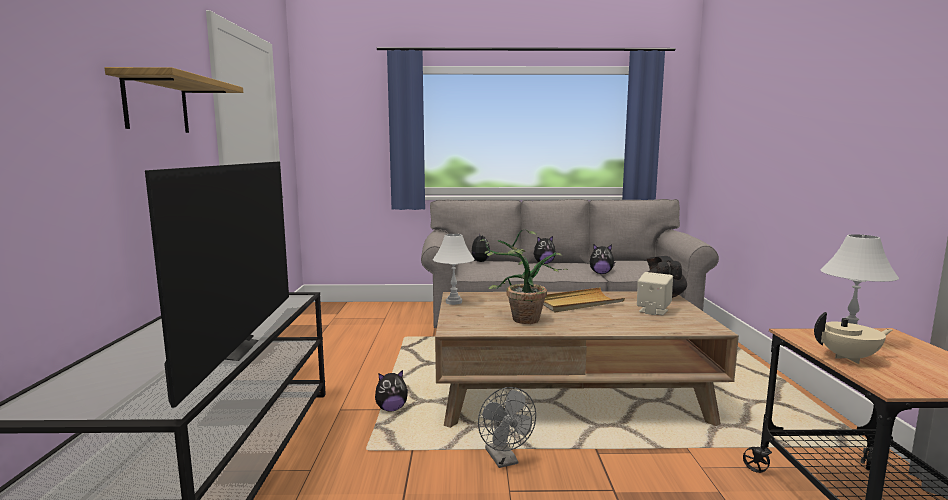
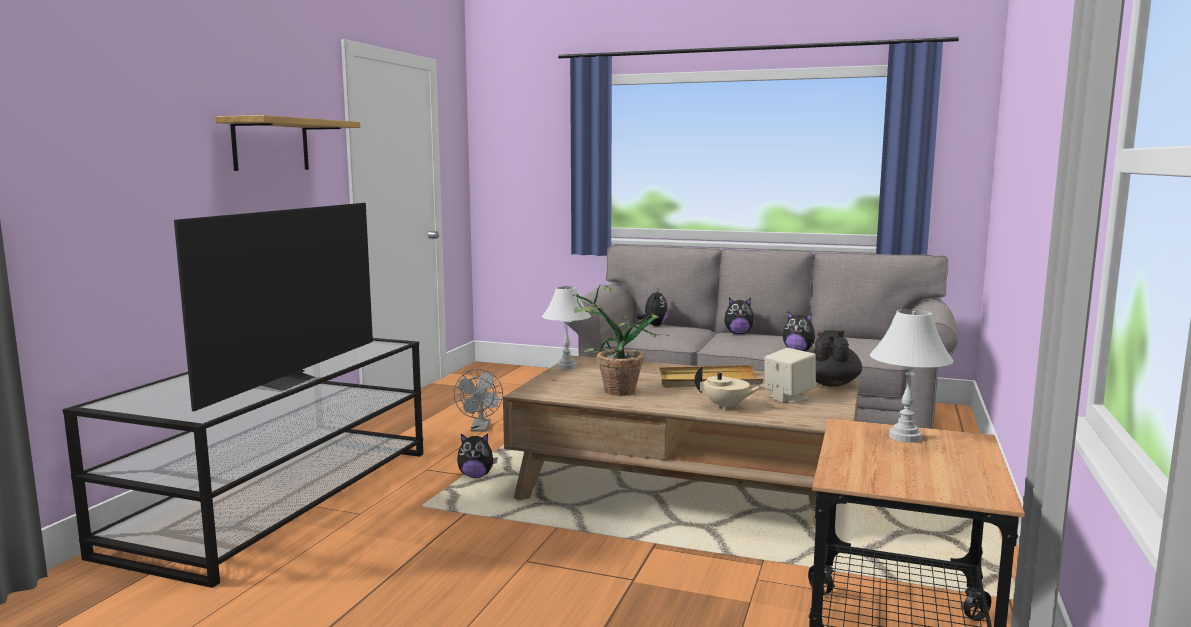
camera: 20 degrees right, 0 degrees up
grey fan [478,387,536,468] -> grey fan moved to [454,369,503,432]
beige teapot [814,312,892,364] -> beige teapot moved to [695,366,763,410]

